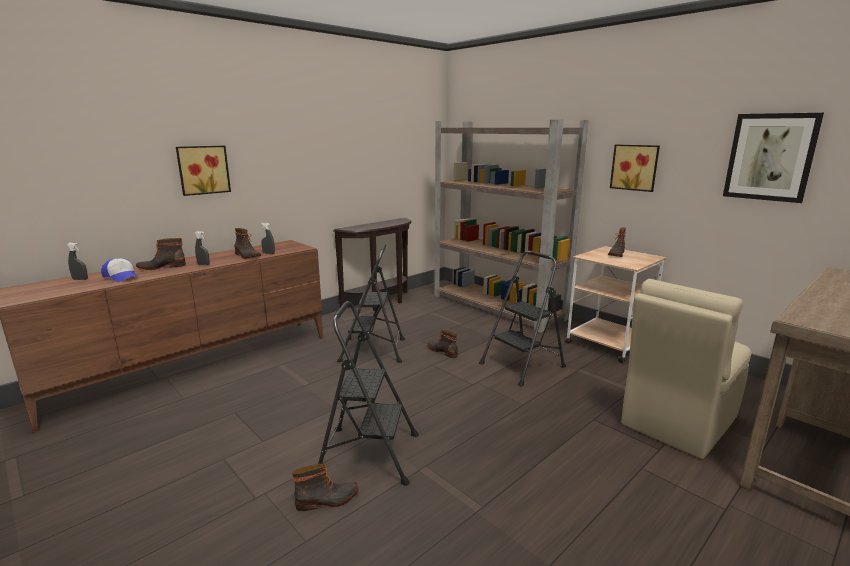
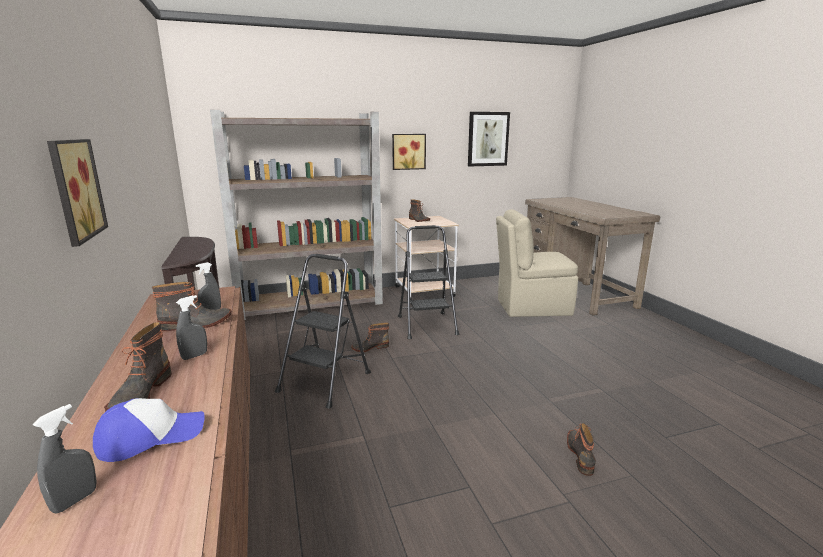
camera: 65 degrees left, 0 degrees up
black step ladder [318,301,419,486] -> none
beige chair [621,279,751,459] -> beige chair turned 105 degrees clockwise [496,209,578,317]

